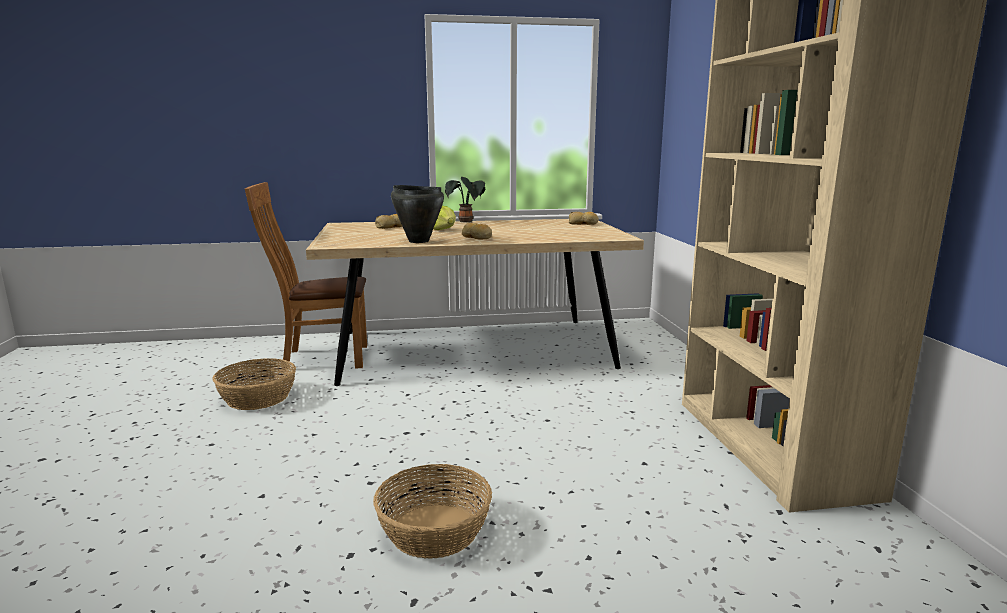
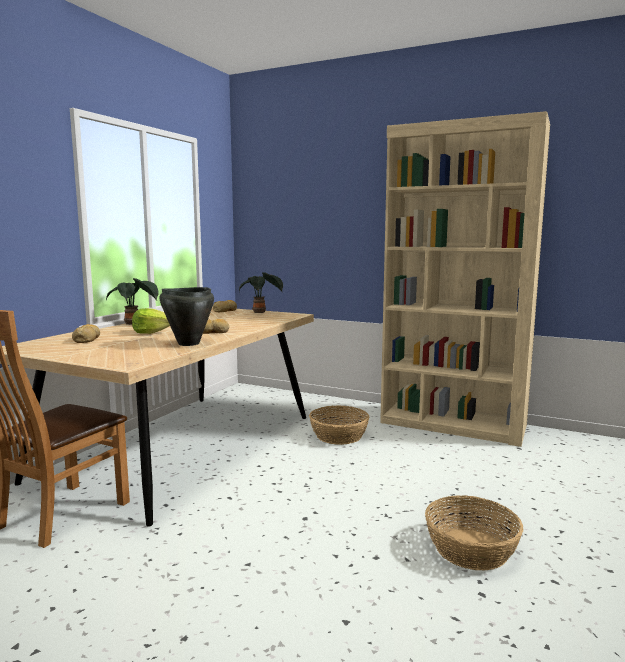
camera: 55 degrees left, 5 degrees down
basket [213,358,296,410] -> basket moved to [309,405,369,445]
none -> potted plant [239,272,283,313]

